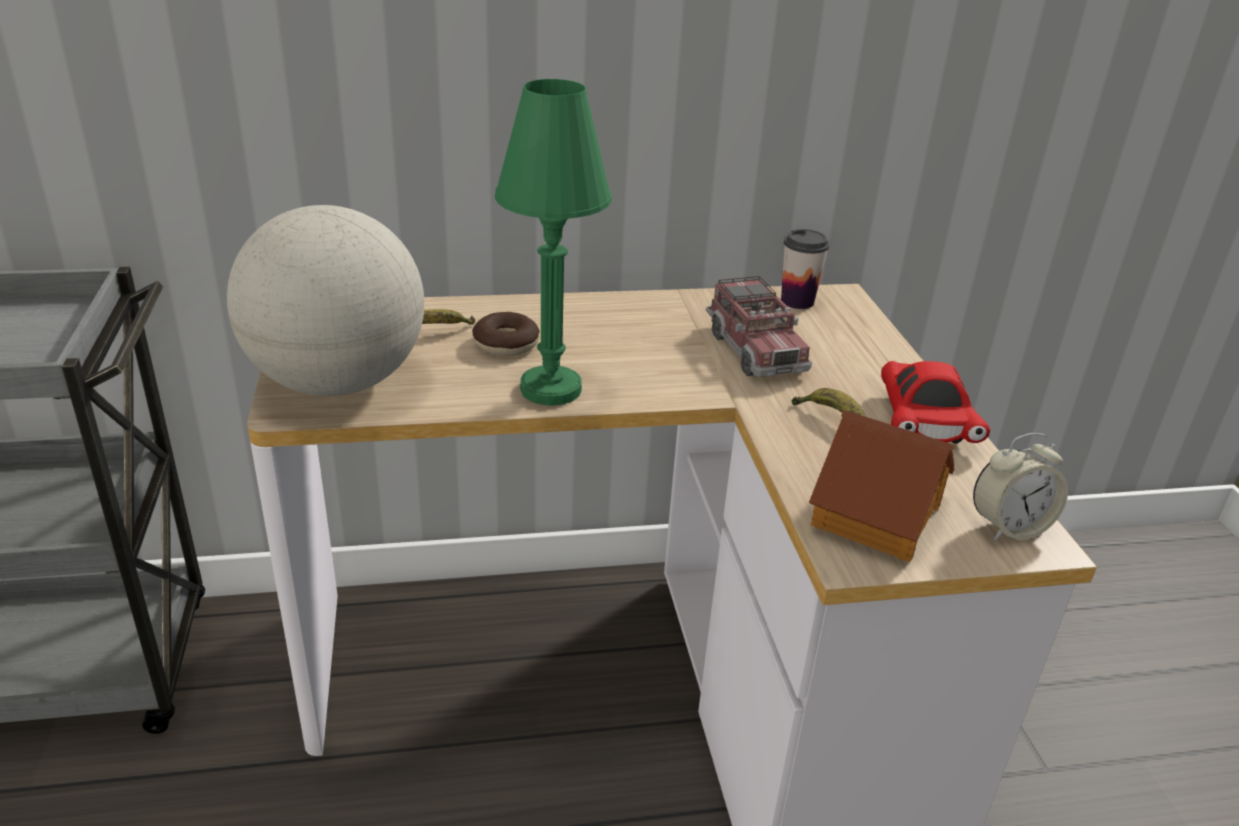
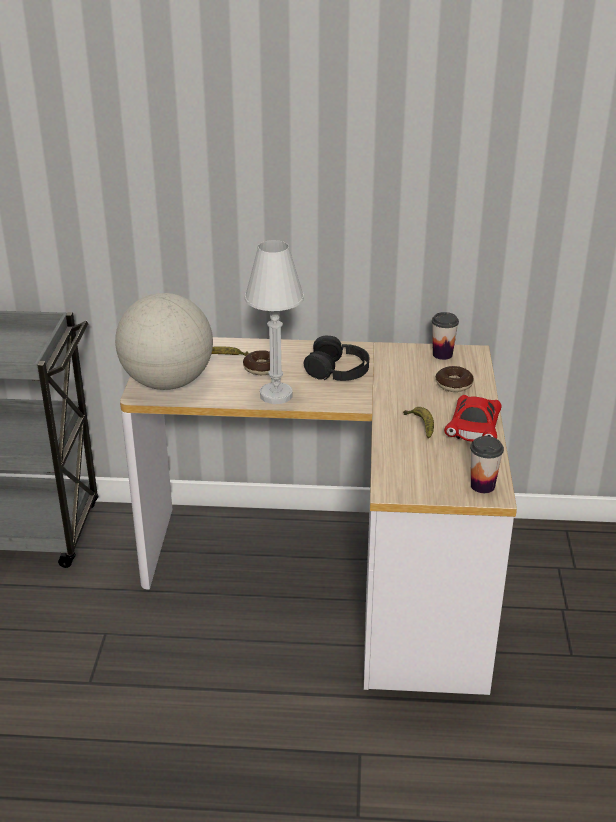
camera: 15 degrees right, 0 degrees up
green table lamp [495,79,612,406] -> white table lamp [245,240,304,404]
toy truck [706,276,812,377] -> none
toy house [809,410,955,562] -> none
alarm clock [973,433,1068,541] -> cup [470,436,504,493]
none -> black headphones [304,336,369,381]
none -> donut [436,366,474,392]

